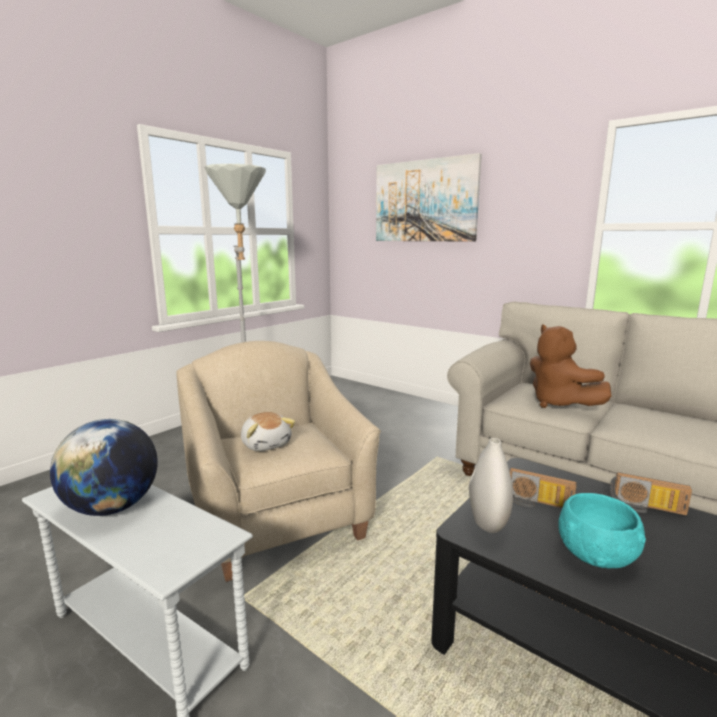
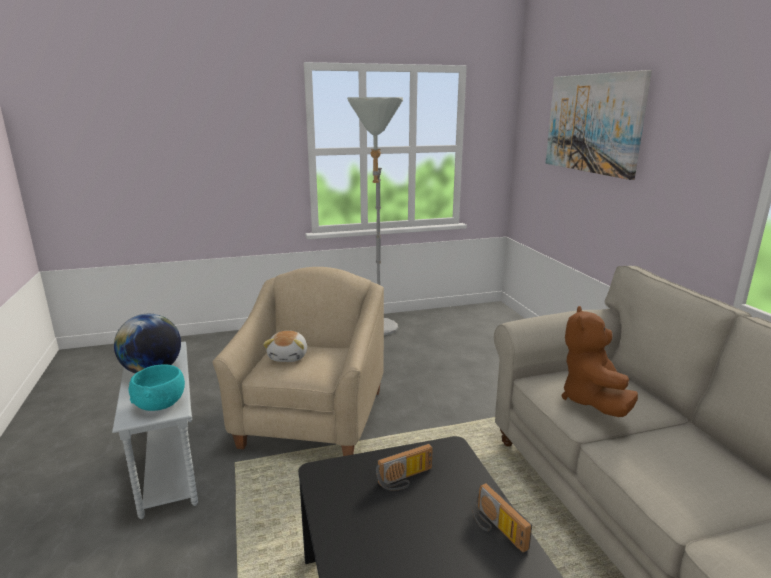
camera: 35 degrees right, 5 degrees up
white vase [469,438,513,533] -> none
radio [510,468,577,508] -> radio turned 90 degrees counterclockwise [376,444,433,491]
turquoise bowl [558,493,646,569] -> turquoise bowl moved to [128,365,185,411]

